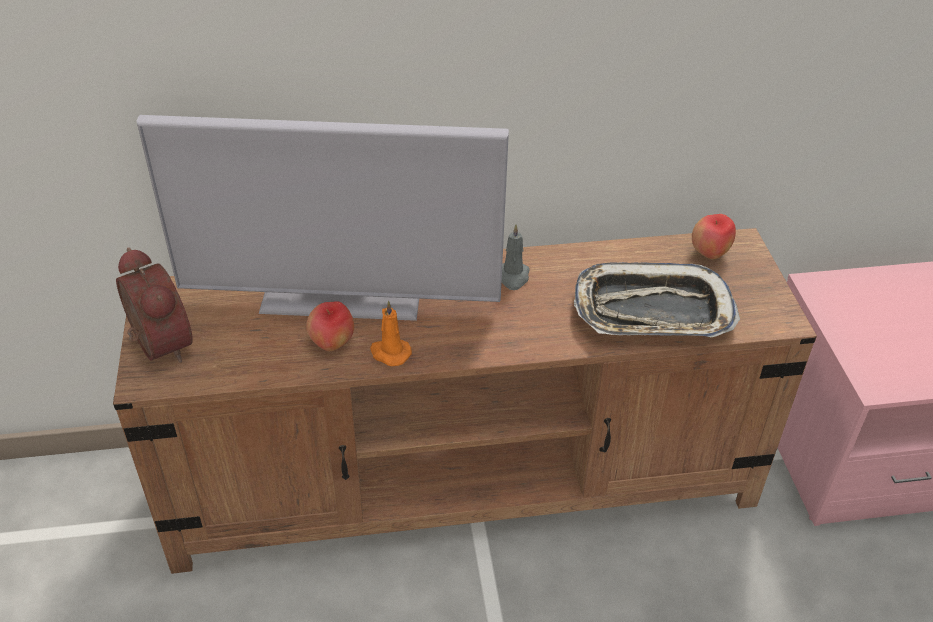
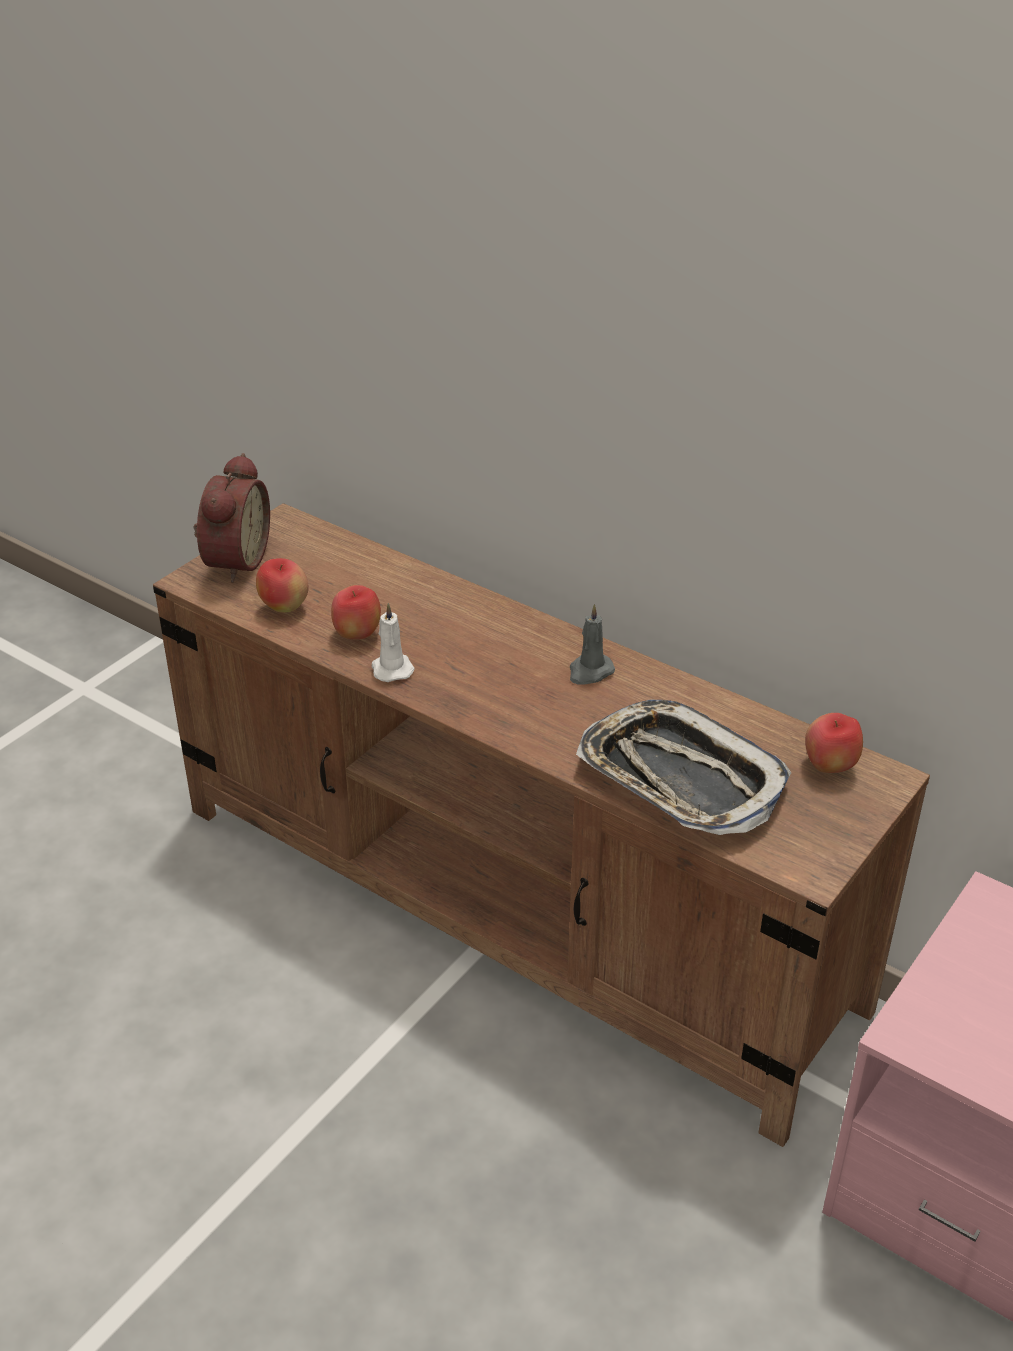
camera: 45 degrees right, 5 degrees down
television [137,115,509,321] -> none
orange candle [370,301,412,366] -> white candle [372,603,415,682]
none -> apple [256,558,309,613]

